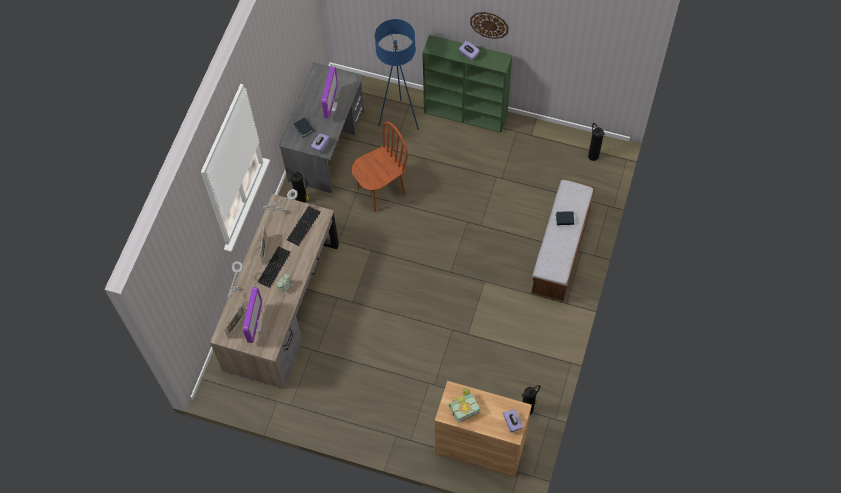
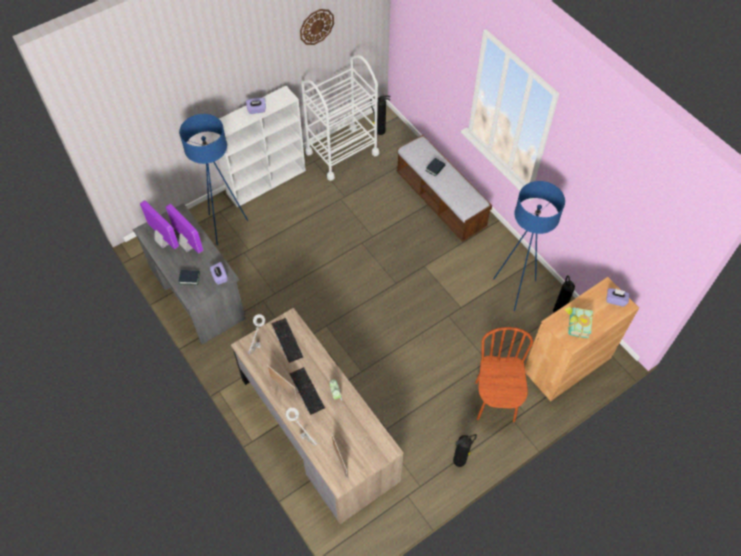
camera: 55 degrees left, 5 degrees down
monitor [243,287,263,343] -> monitor moved to [140,200,179,249]
fire extinguisher [286,168,310,203] -> fire extinguisher moved to [453,434,477,467]
brown chair [352,121,408,212] -> brown chair moved to [475,327,533,422]
green bookcase [422,35,512,133] -> white bookcase [212,86,306,207]
wall clock [470,12,509,39] -> wall clock moved to [300,9,334,45]
none -> white cart [301,55,379,181]
none -> blue floor lamp [493,181,565,311]

